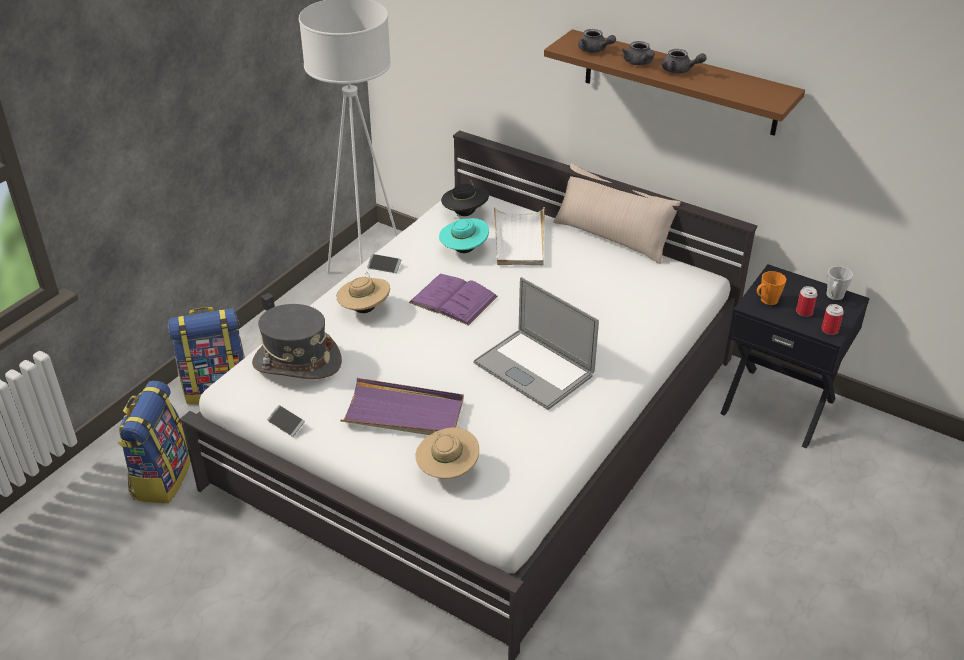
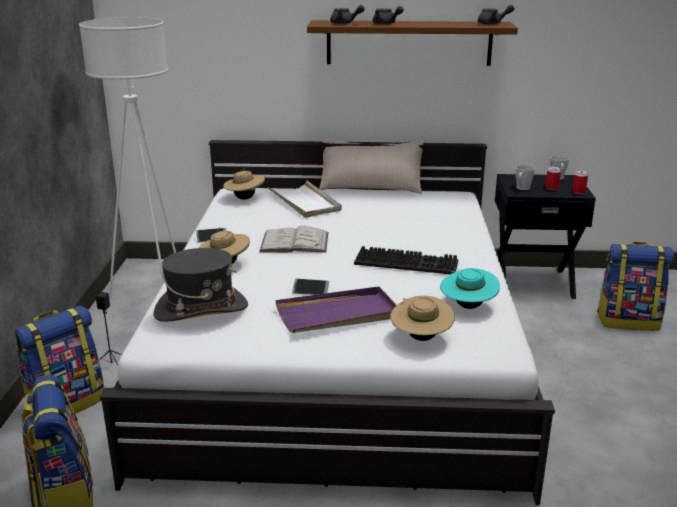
camera: 30 degrees left, 15 degrees down
phone [267,405,305,437] -> phone moved to [292,279,329,295]
purple book [409,274,498,326] -> white book [259,225,328,253]
turquoise hat [439,215,489,253] -> turquoise hat moved to [440,267,500,309]
black hat [441,180,489,216] -> beige hat [223,168,265,199]
laptop [474,277,599,410] -> keyboard [354,246,458,274]
grey teapot [662,49,707,74] -> grey teapot moved to [478,5,515,25]
orange mug [757,271,786,305] -> grey mug [516,165,535,190]
none -> backpack [597,242,674,331]

